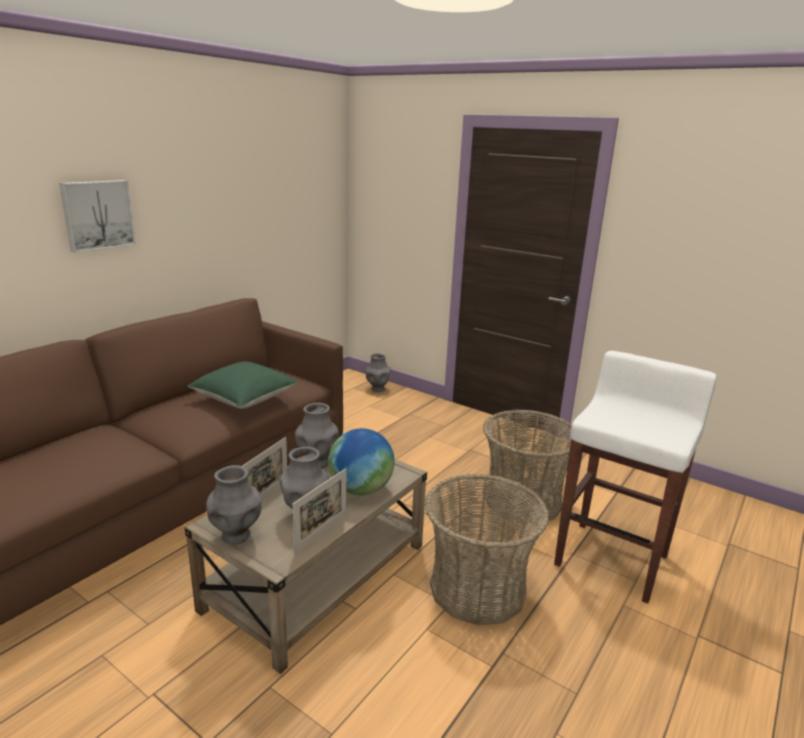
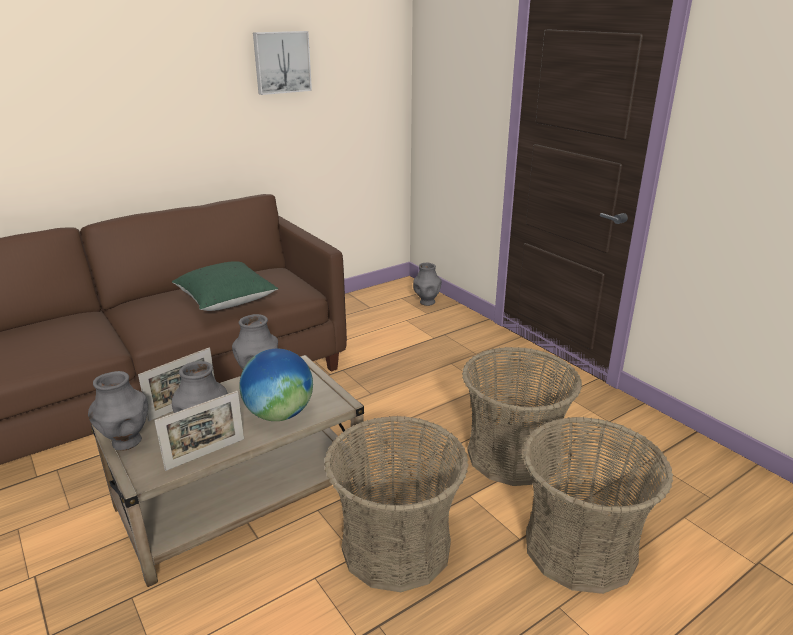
camera: 20 degrees right, 5 degrees up
picture [59,180,136,253] -> picture moved to [253,31,312,95]
white stool [554,351,717,604] -> basket [523,417,673,594]

